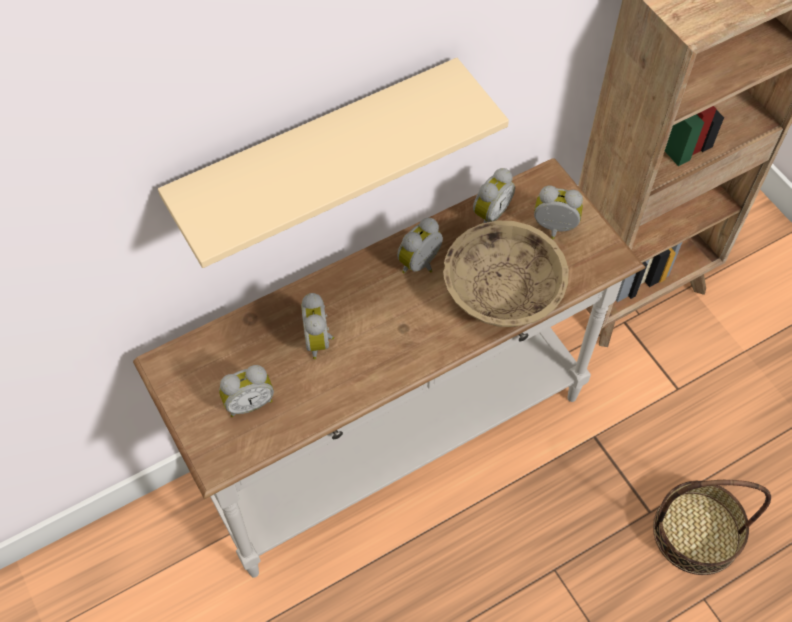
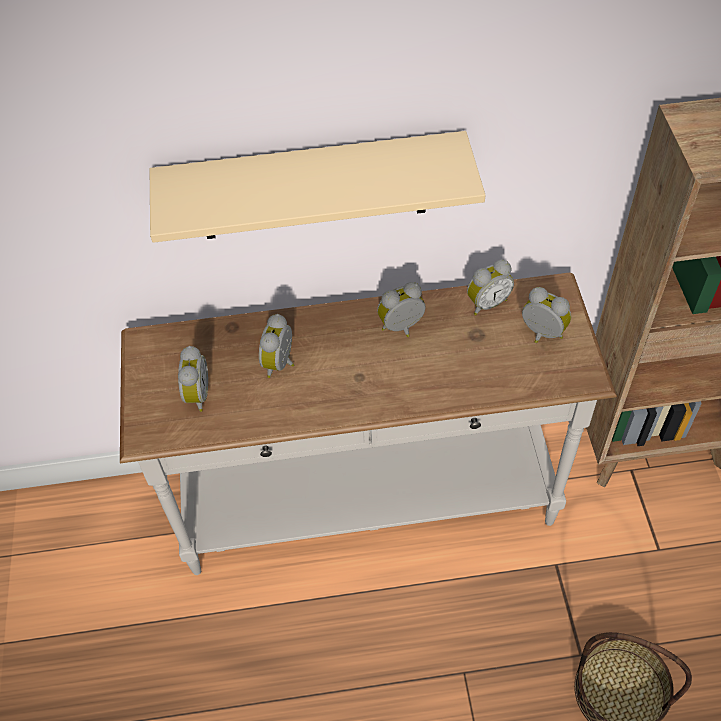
camera: 25 degrees right, 5 degrees down
alarm clock [219,365,274,417] -> alarm clock turned 90 degrees counterclockwise [178,346,208,412]
beige bowl [443,221,569,327] -> none

